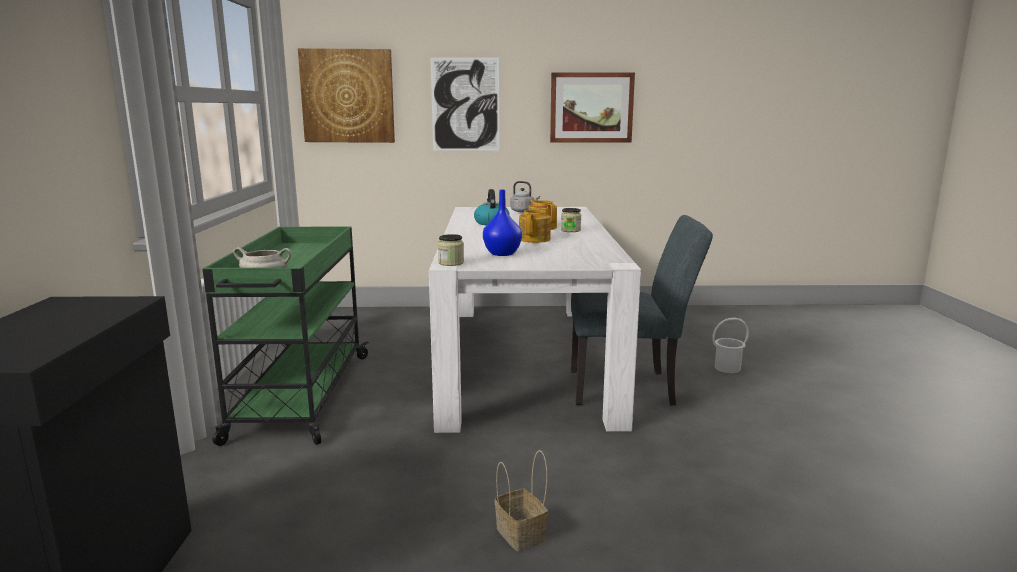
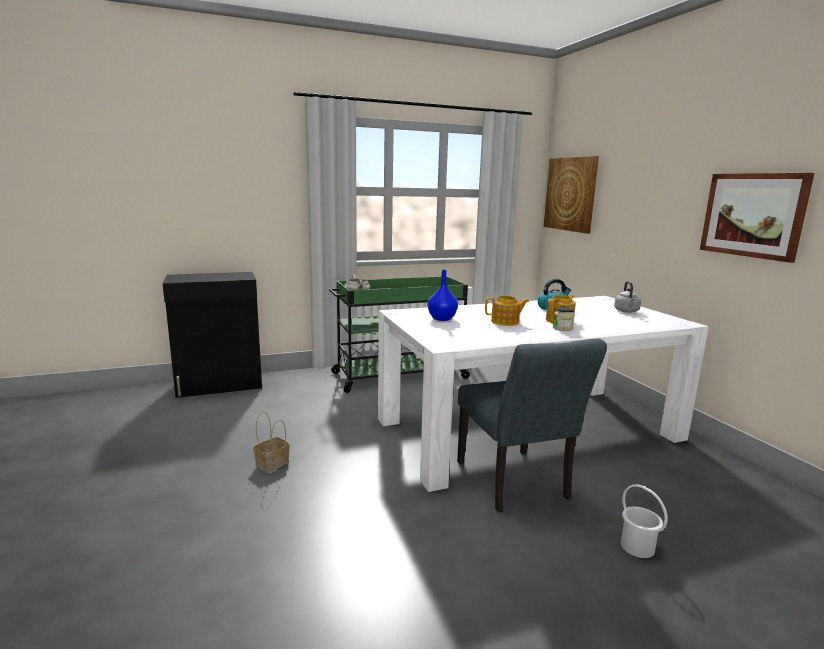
camera: 70 degrees right, 0 degrees up
picture [430,57,499,150] -> none
jar [438,234,464,266] -> none

